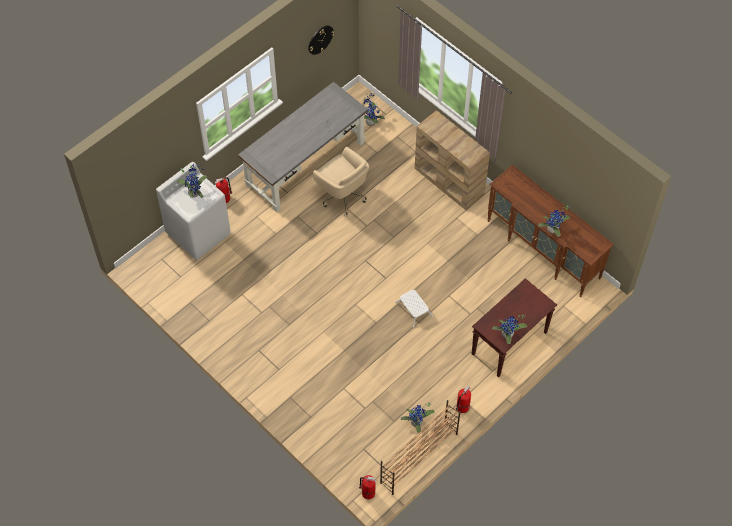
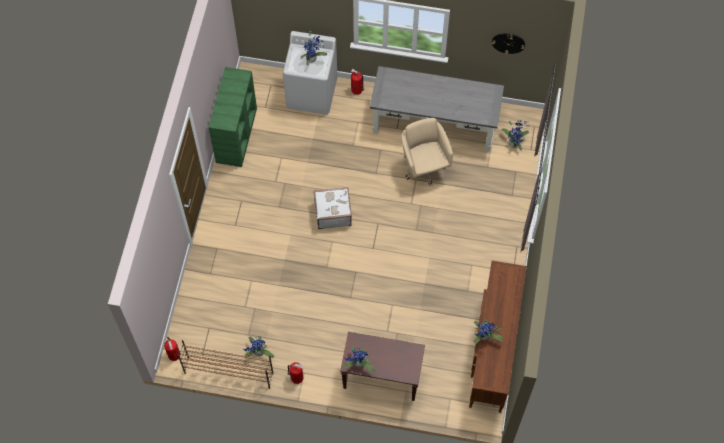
camera: 55 degrees right, 5 degrees up
beige office chair [313,147,369,217] -> beige office chair turned 150 degrees clockwise [401,118,453,186]
white step ladder [395,289,433,327] -> none
brown bookcase [415,110,490,210] -> none
none -> green bookcase [208,67,257,167]
none -> white suitcase [314,187,352,229]

